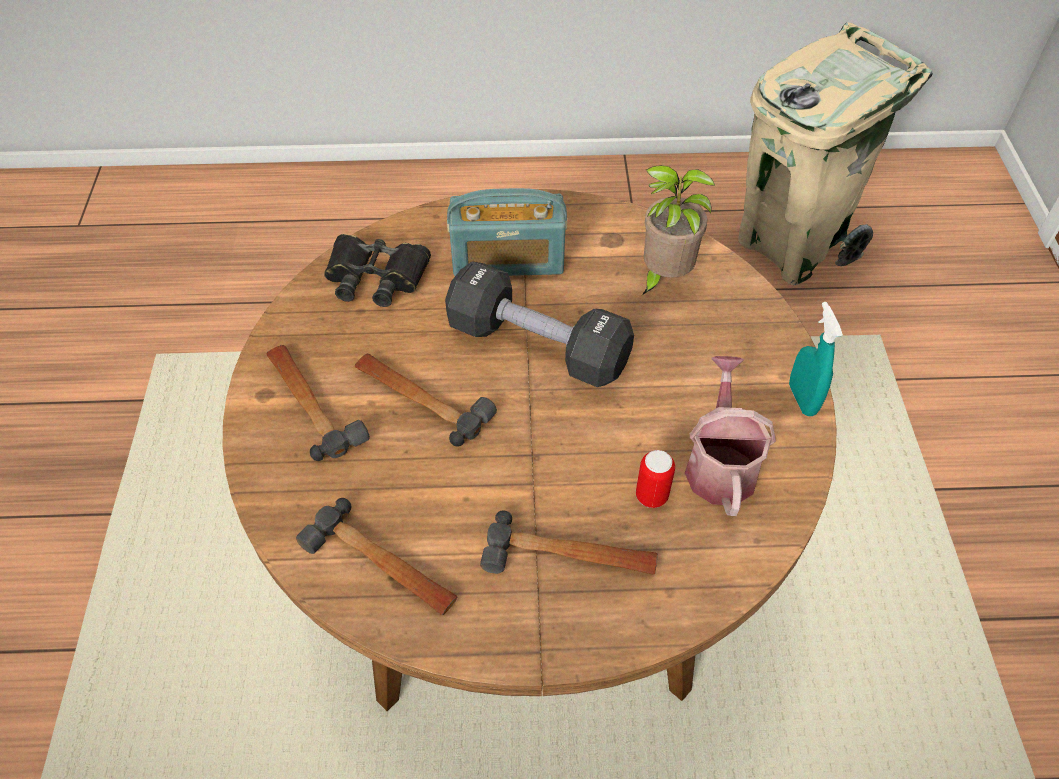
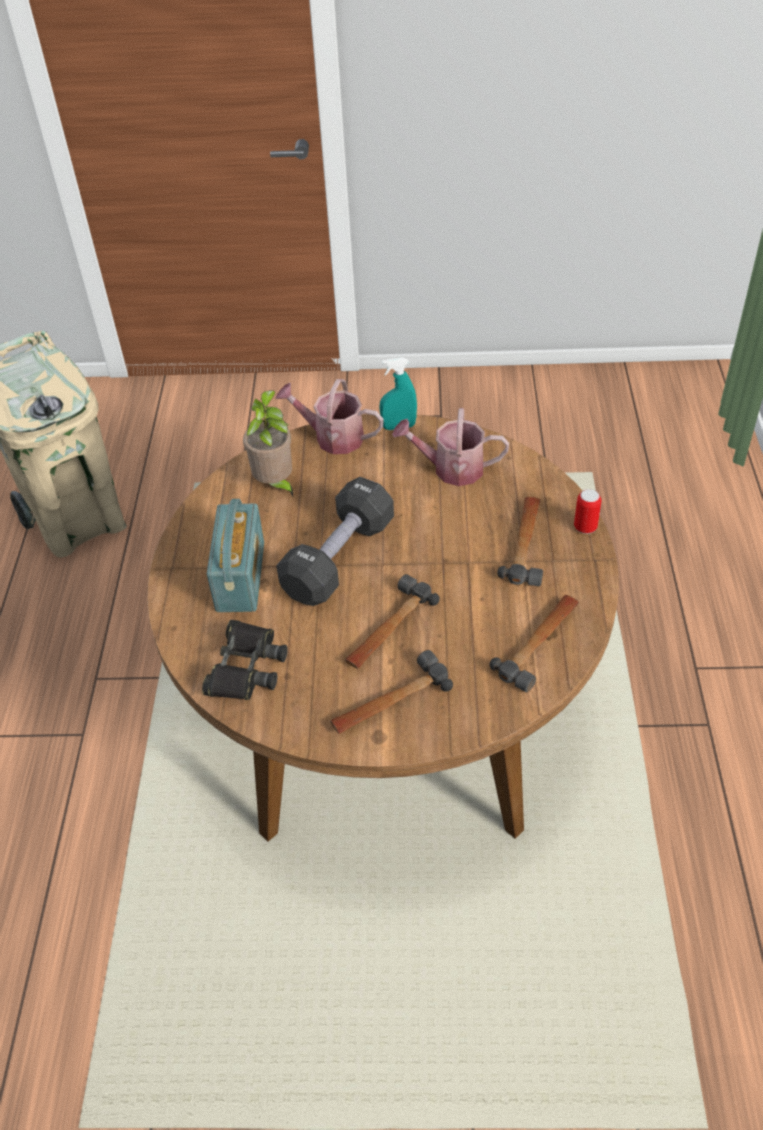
camera: 85 degrees left, 5 degrees down
can [636,450,675,508] -> can moved to [574,489,601,534]
none -> watering can [275,379,384,454]

